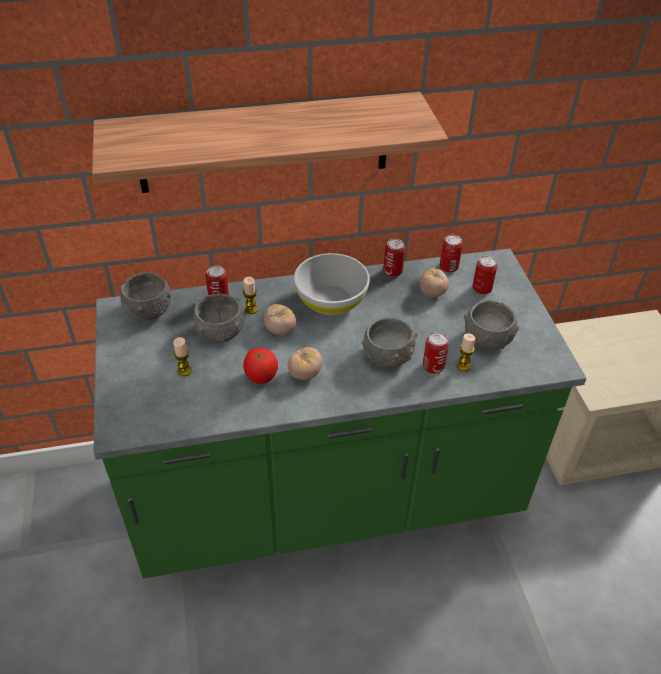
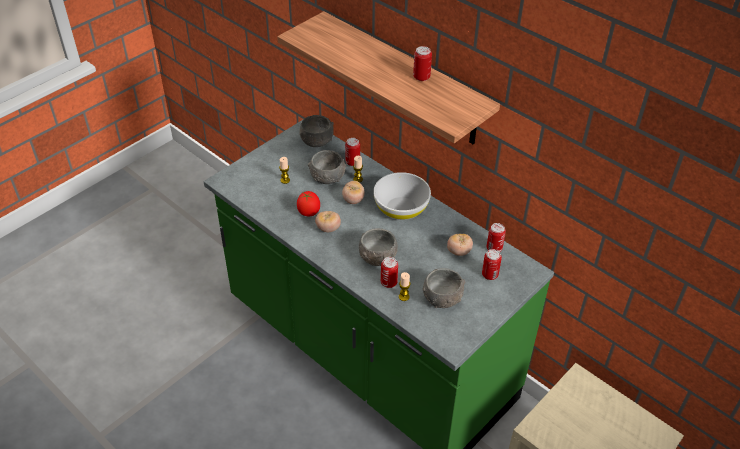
camera: 55 degrees right, 0 degrees up
can [383,239,405,277] -> can moved to [413,46,432,81]

